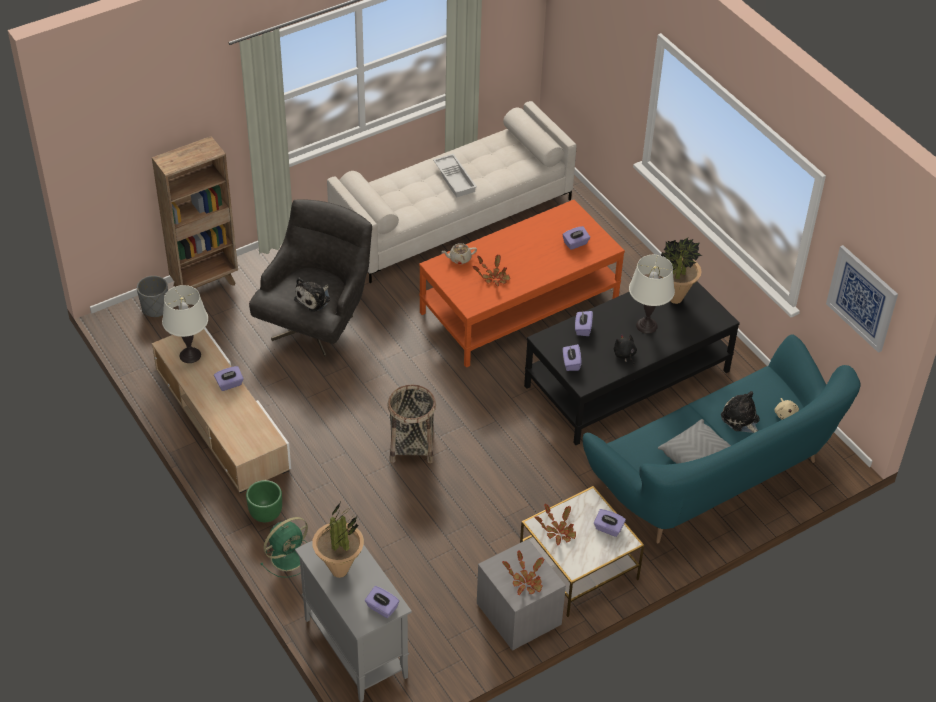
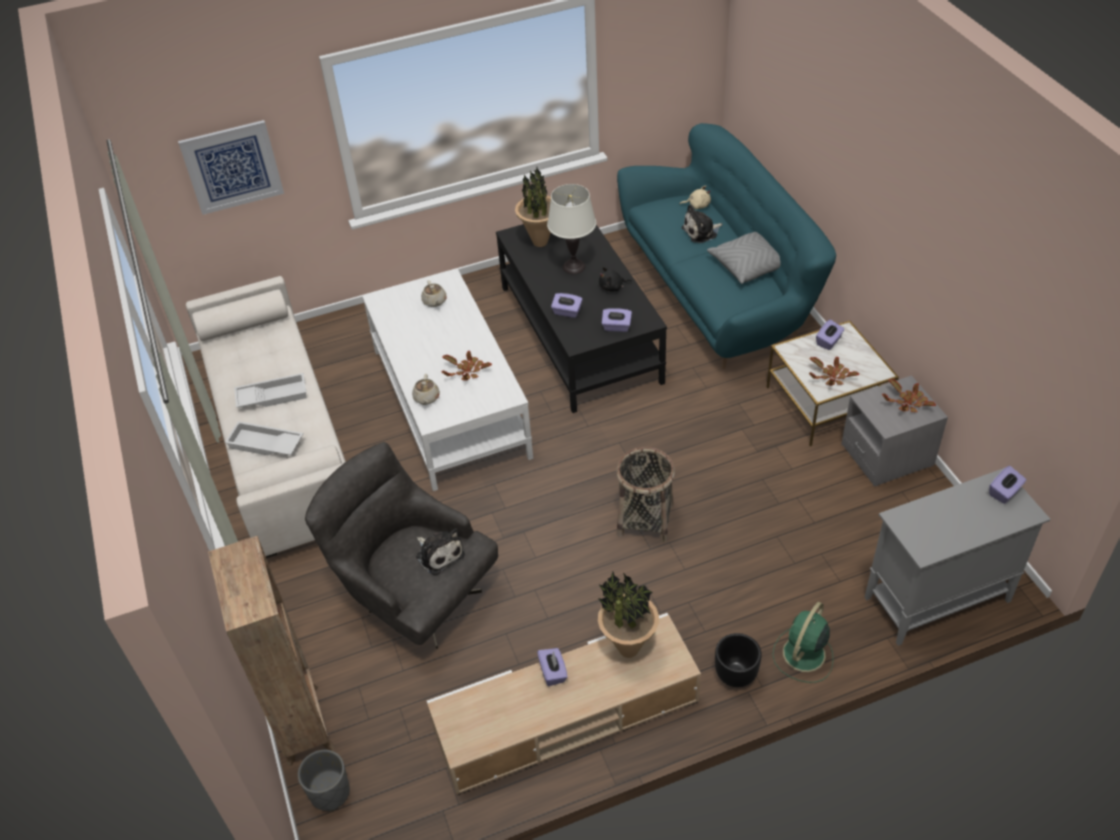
camera: 75 degrees left, 0 degrees up
white table lamp [162,285,208,363] -> none
green planter [246,480,282,522] -> black planter [715,633,762,687]
green fan [260,517,308,578] -> green fan turned 120 degrees counterclockwise [772,602,833,683]
potted plant [312,502,364,578] -> potted plant moved to [598,572,659,658]
orange coffee table [419,200,625,368] -> white coffee table [362,268,533,491]
purple tissue box [563,226,590,250] -> beige teapot [421,280,447,307]
picture [826,245,898,353] -> picture moved to [178,120,284,215]
none -> white tray [225,421,304,456]

